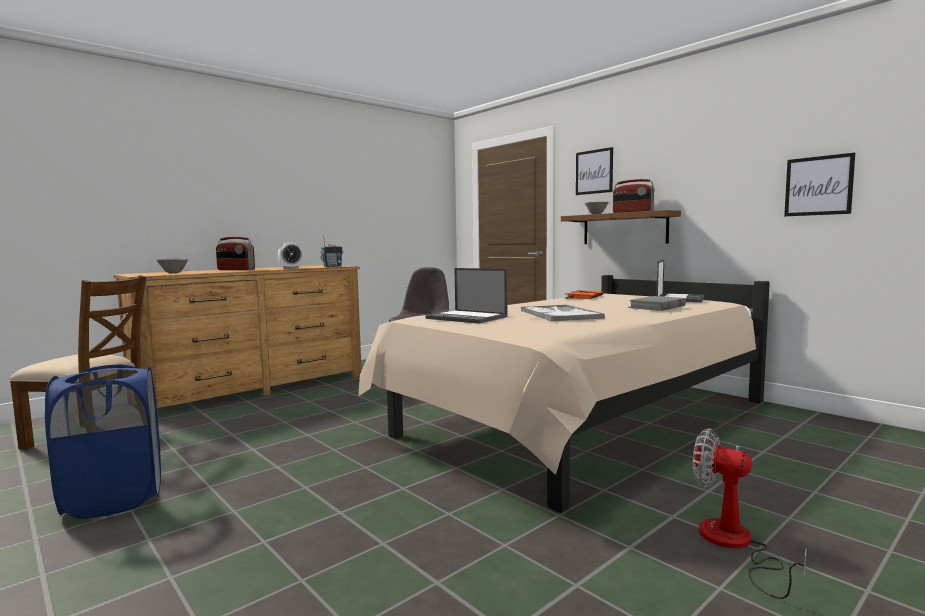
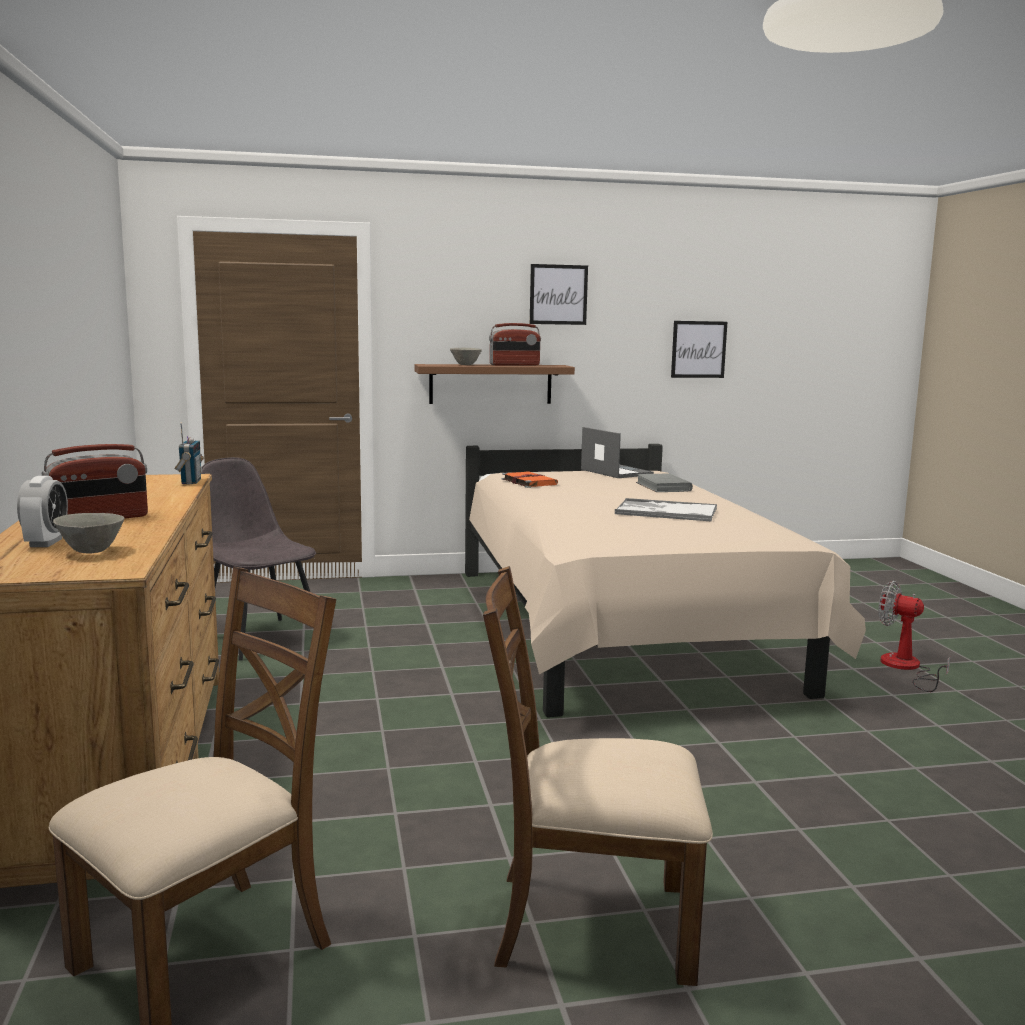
camera: 60 degrees left, 5 degrees up
blue laundry basket [45,364,161,519] -> brown chair [483,566,713,986]
alarm clock [278,242,303,269] -> alarm clock moved to [17,476,68,547]
laptop [425,268,508,324] -> none
picture [576,147,613,195] -> picture moved to [530,264,588,325]
fan [693,428,807,599] -> fan turned 60 degrees clockwise [878,581,950,692]

